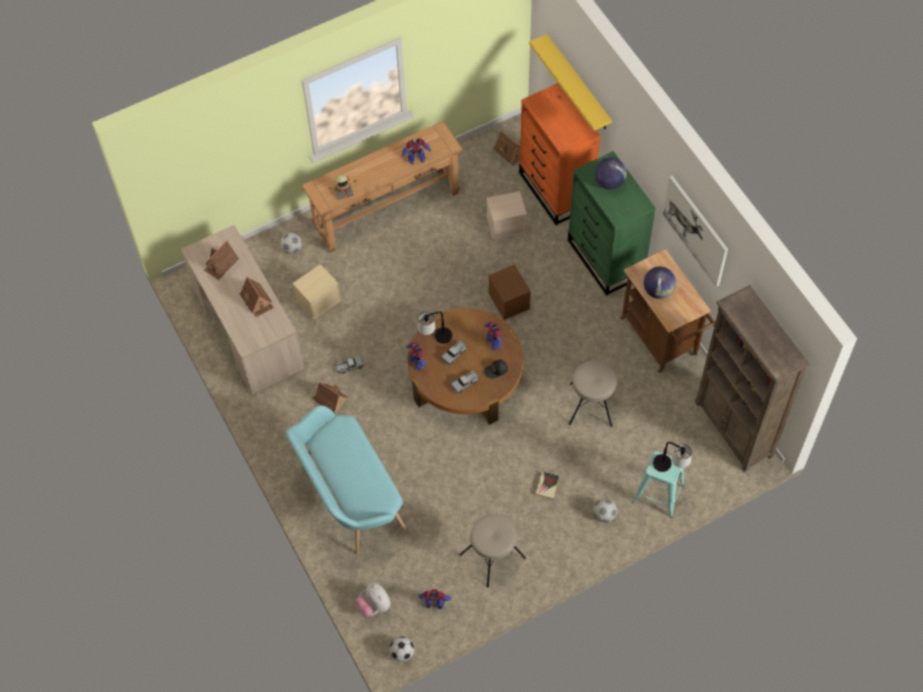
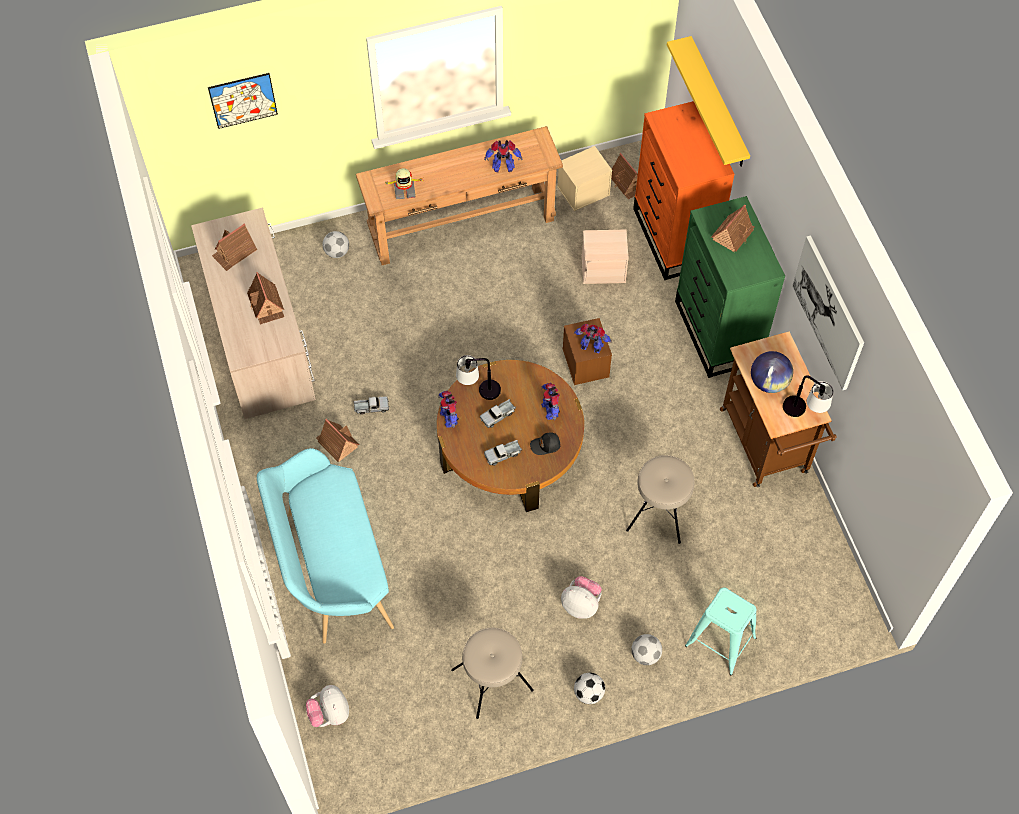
camera: 10 degrees right, 0 degrees up
beige storage box [292,264,341,320] -> beige storage box moved to [557,146,612,211]
football [390,637,414,662] -> football moved to [574,673,605,704]
toy robot [418,589,451,609] -> toy robot moved to [574,324,612,353]
book [536,471,559,500] -> plush toy [561,576,602,619]
globe [595,157,627,189] -> toy house [711,204,754,252]
table lamp [653,442,692,472] -> table lamp moved to [783,375,833,417]
brown bookcase [695,285,810,472] -> none
none -> picture [208,73,278,129]

